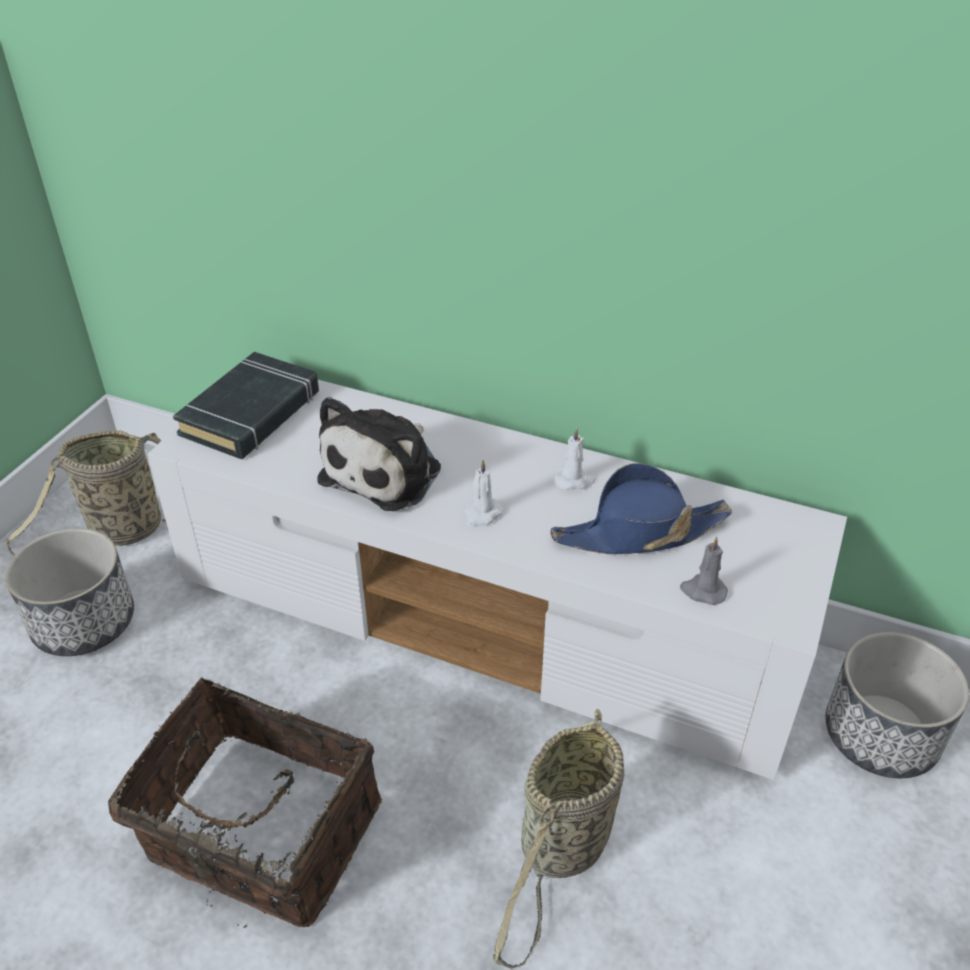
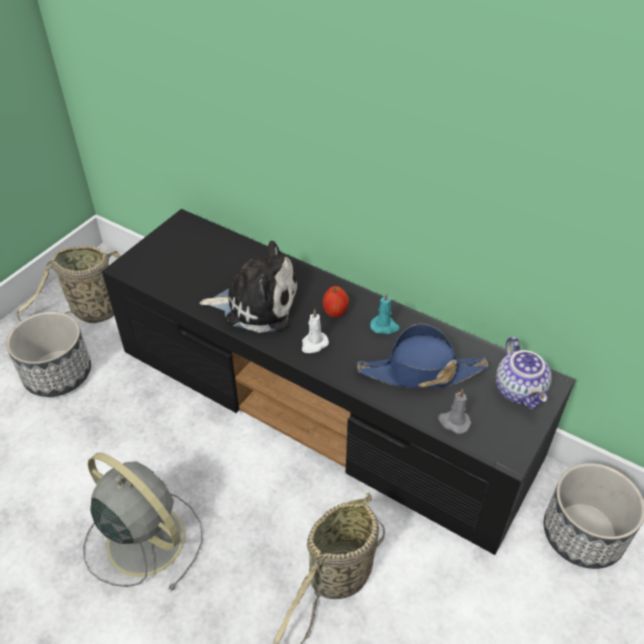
camera: 10 degrees right, 5 degrees up
basket [108,677,382,928] -> grey fan [83,453,203,592]
white tv stand [147,380,847,780] -> black tv stand [102,209,575,555]
black book [173,352,319,459] -> none
plush toy [317,397,441,511] -> plush toy turned 120 degrees counterclockwise [199,241,299,333]
white candle [554,428,595,490] -> turquoise candle [370,292,400,334]
none -> apple [323,286,349,318]
none -> teapot [496,337,552,409]

